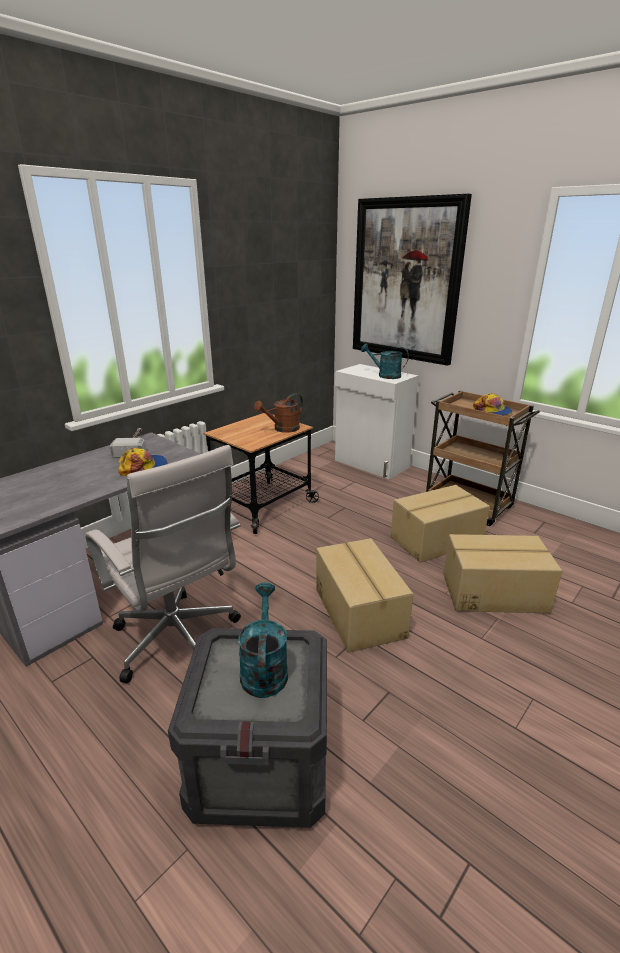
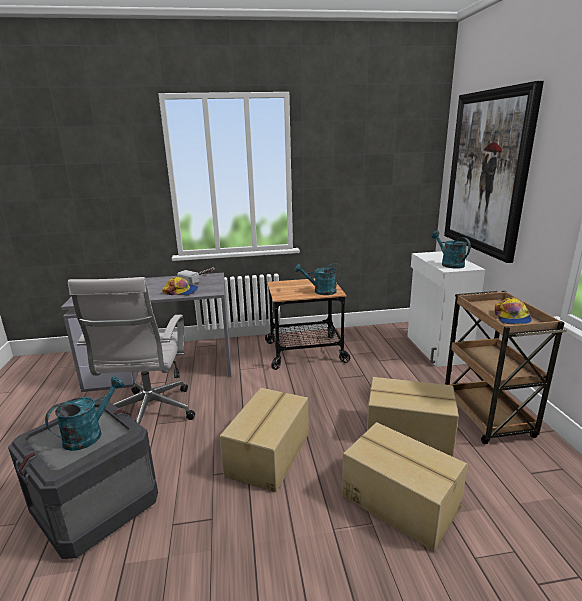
camera: 40 degrees right, 5 degrees down
brown watering can [254,393,303,433] -> turquoise watering can [295,263,342,295]

